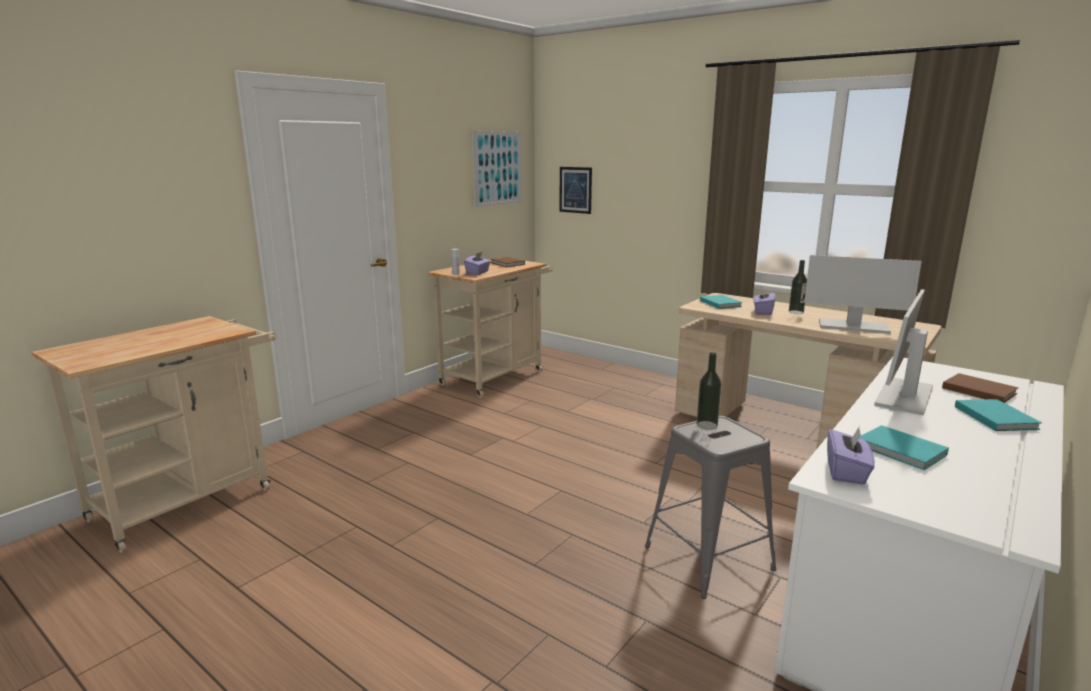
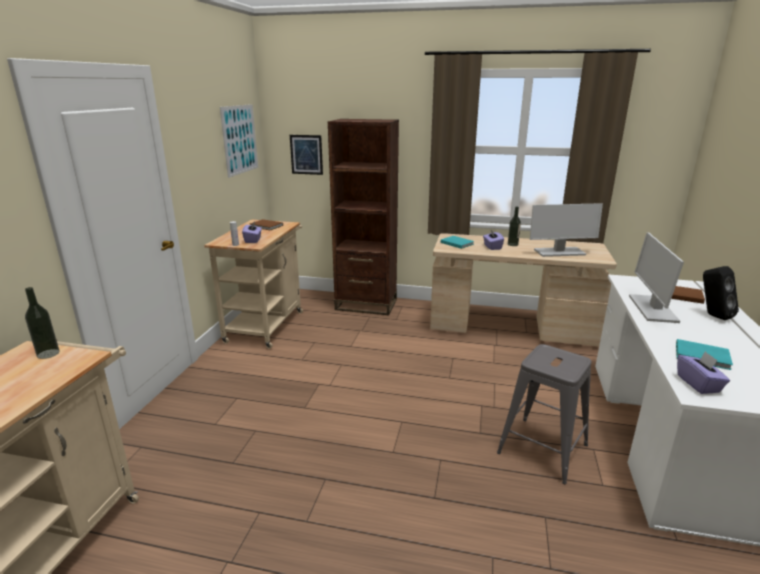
camera: 25 degrees left, 5 degrees up
bottle [697,352,721,430] -> bottle moved to [25,287,60,359]
turquoise book [955,399,1042,431] -> black speaker [703,266,739,320]
none -> brown bookcase [328,119,399,315]

